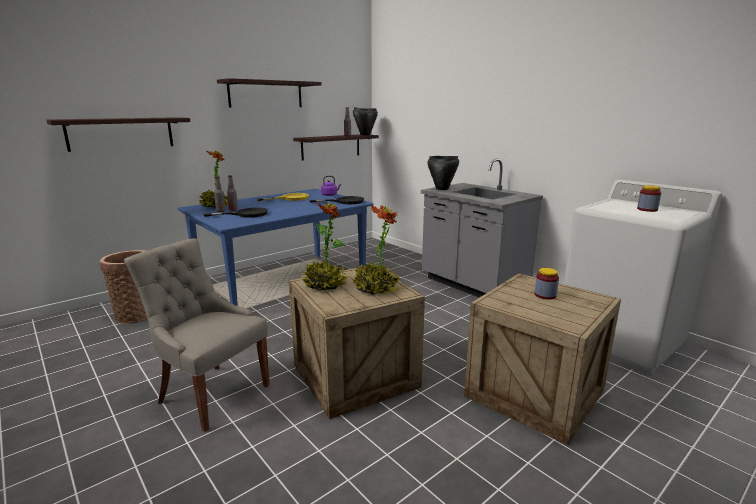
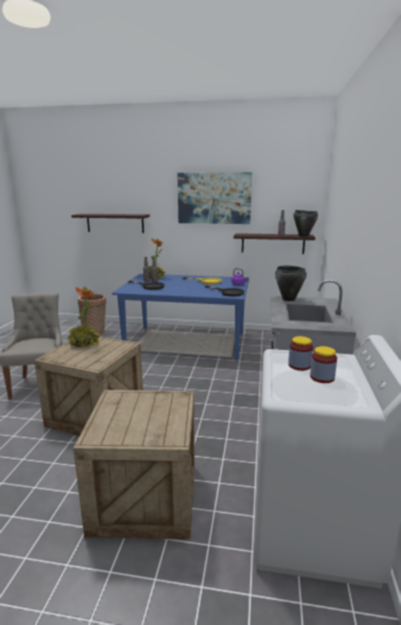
camera: 50 degrees right, 0 degrees up
shelf [217,78,322,107] -> picture [178,172,252,224]
potted plant [352,205,400,295] -> none
jar [535,268,559,300] -> jar moved to [288,336,313,371]

